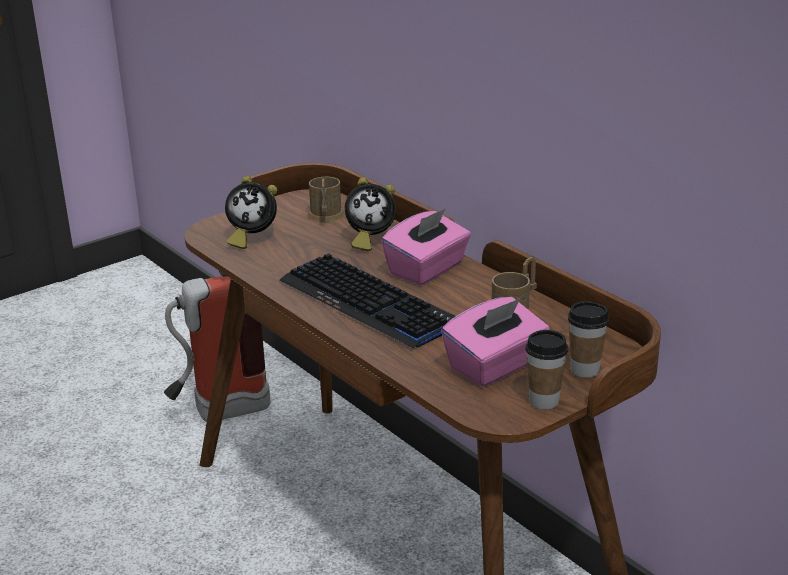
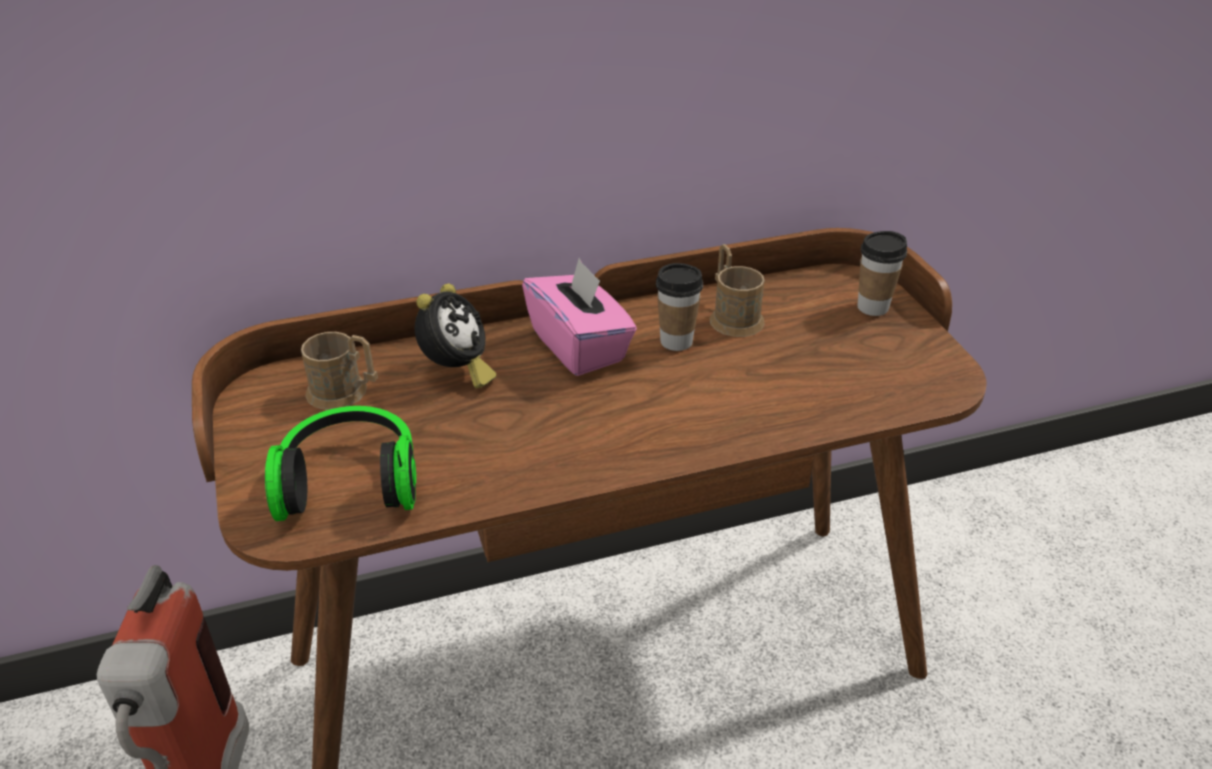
camera: 70 degrees left, 10 degrees up
alarm clock [225,176,277,249] -> headphones [265,406,416,521]
keyboard [280,254,455,348] -> none
pink tissue box [441,297,550,387] -> none
cup [525,330,568,410] -> cup moved to [656,263,703,351]

